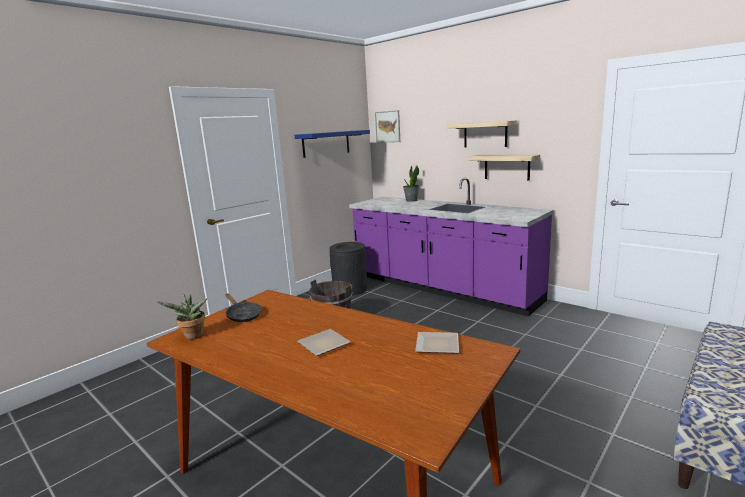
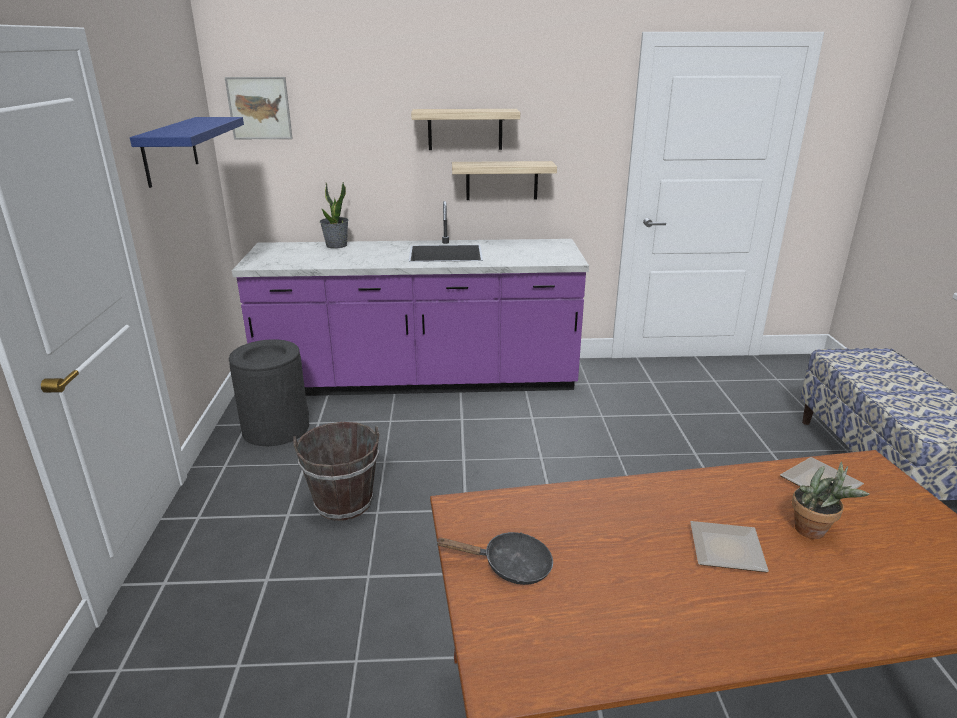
camera: 45 degrees left, 10 degrees up
potted plant [157,294,207,340] -> potted plant moved to [792,461,869,539]

